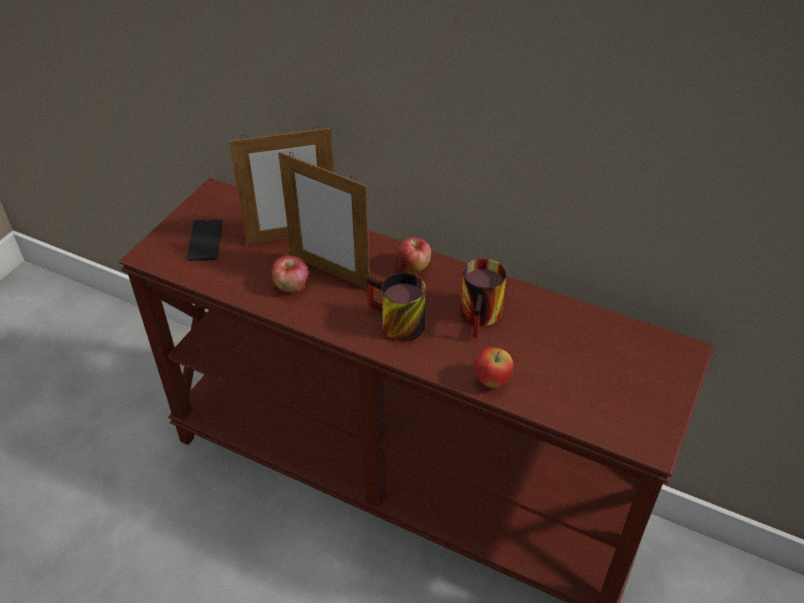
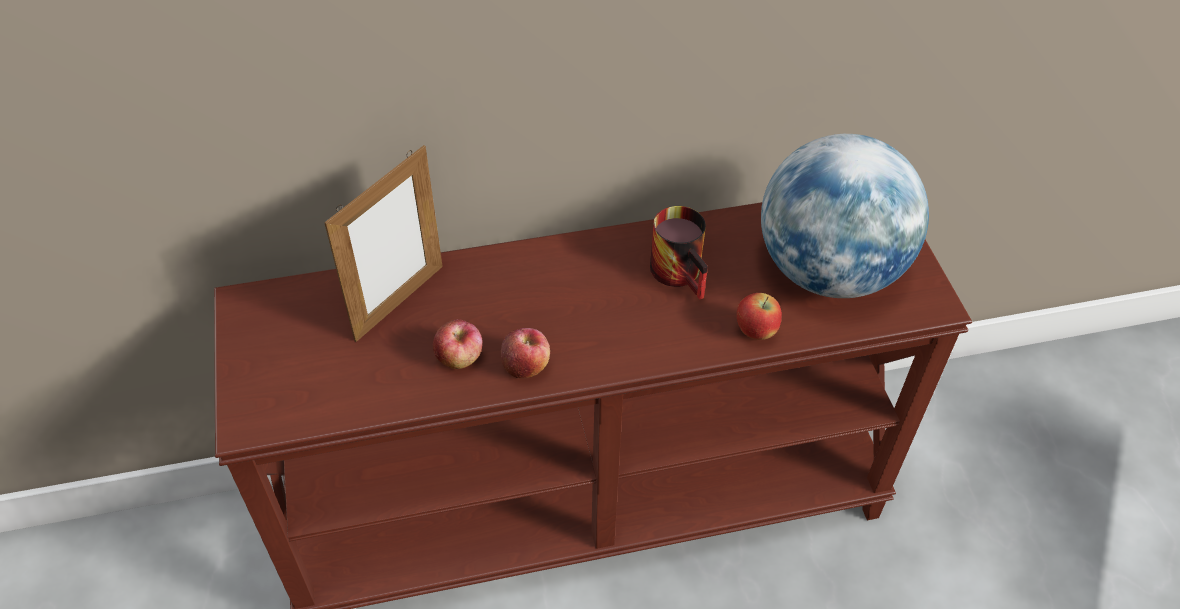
camera: 40 degrees left, 5 degrees up
phone [187,219,223,261] -> none
picture frame [278,152,370,289] -> none
mug [367,273,426,341] -> none
apple [395,237,431,274] -> apple moved to [501,328,550,378]
none -> globe [761,134,929,298]

